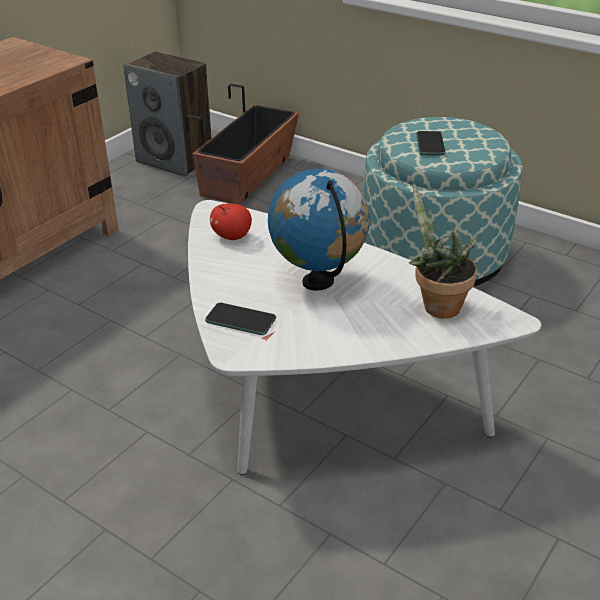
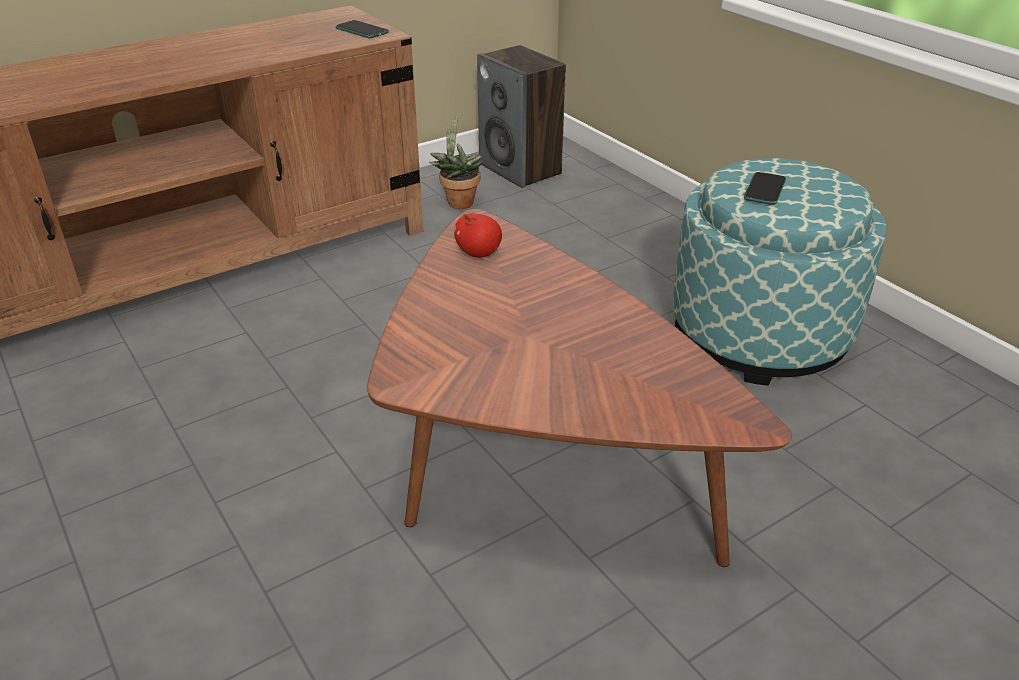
camera: 20 degrees right, 0 degrees up
planter [185,84,299,204] -> none
white coffee table [188,200,541,475] -> brown coffee table [367,209,792,567]
phone [205,303,276,335] -> phone moved to [336,20,389,38]
globe [268,169,370,291] -> none
potted plant [409,184,478,319] -> potted plant moved to [429,115,483,209]

